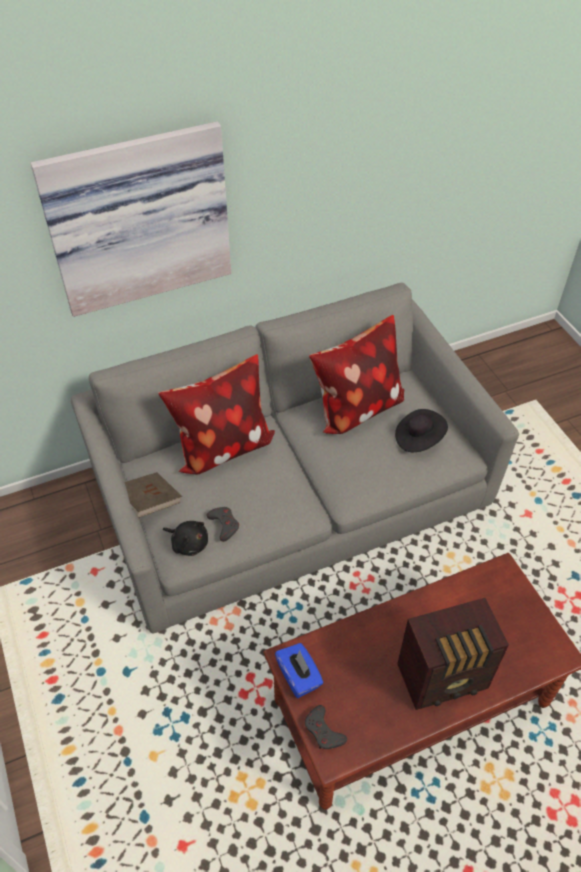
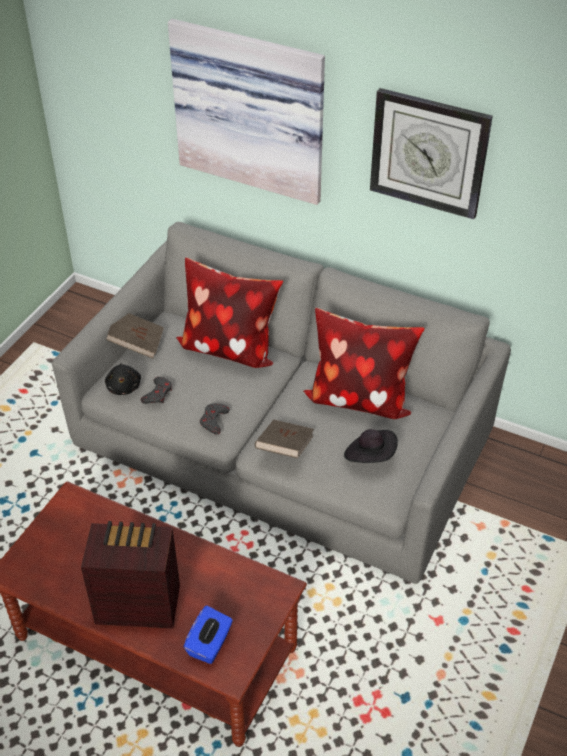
camera: 50 degrees right, 5 degrees down
blue tissue box [275,643,323,698] -> blue tissue box moved to [183,606,233,664]
grey game controller [305,705,347,749] -> grey game controller moved to [200,404,230,434]
radio [397,598,509,710] -> radio turned 150 degrees clockwise [81,521,180,628]
none -> brown book [255,420,314,458]
none -> wall clock [370,88,493,219]

